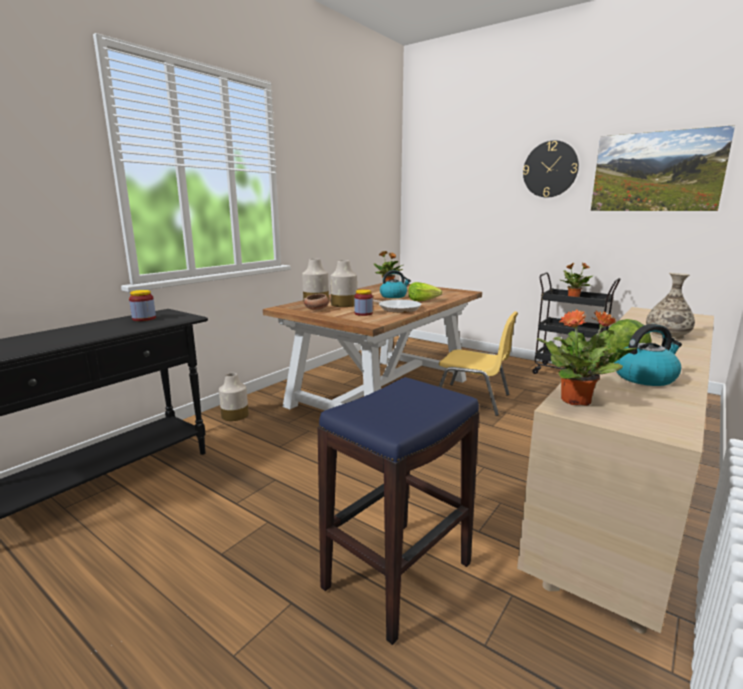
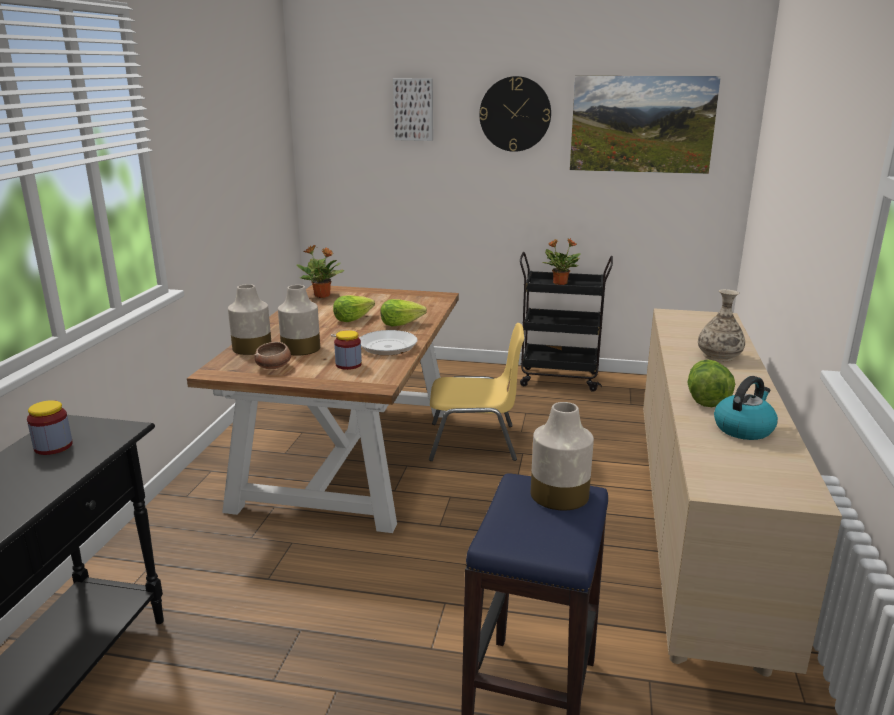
camera: 25 degrees left, 5 degrees up
beige vase [219,373,249,421] -> beige vase moved to [531,402,594,510]
kettle [380,270,411,298] -> lettuce [333,295,375,322]
potted plant [537,309,637,406] -> none
none -> picture [393,78,433,141]

